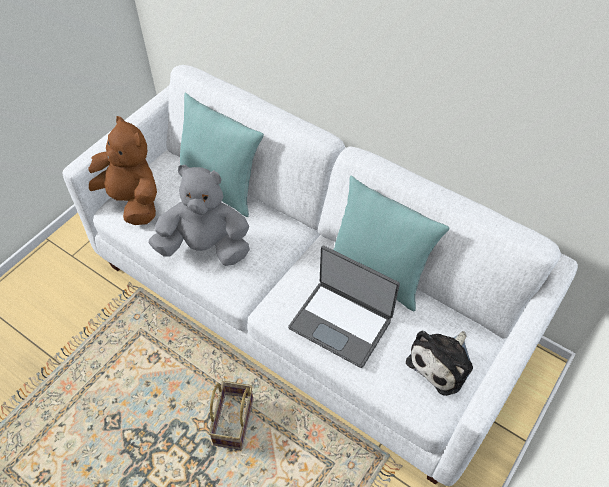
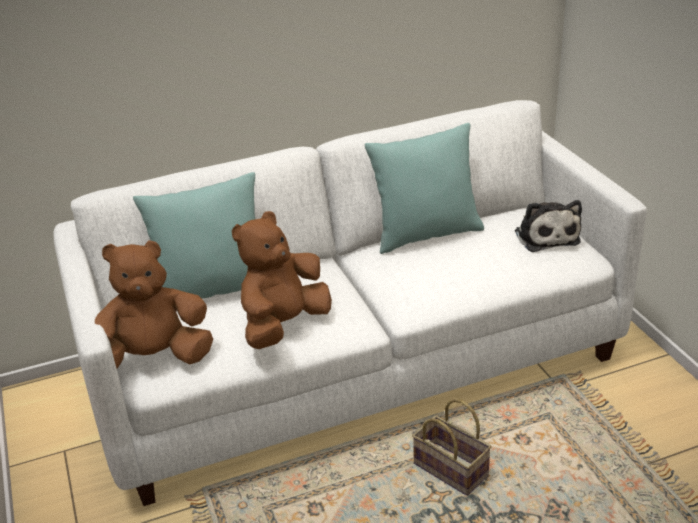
camera: 55 degrees left, 20 degrees down
grey plush toy [148,165,250,266] -> brown plush toy [232,211,332,349]
laptop [288,246,400,368] -> none

